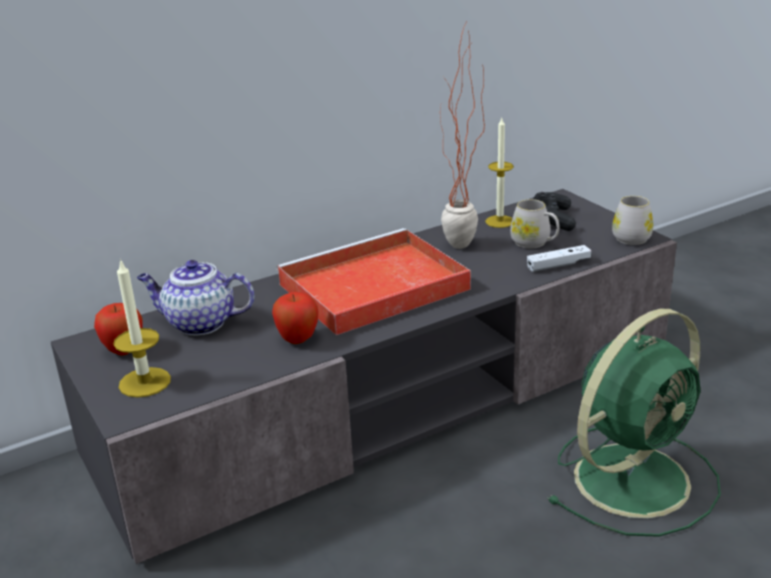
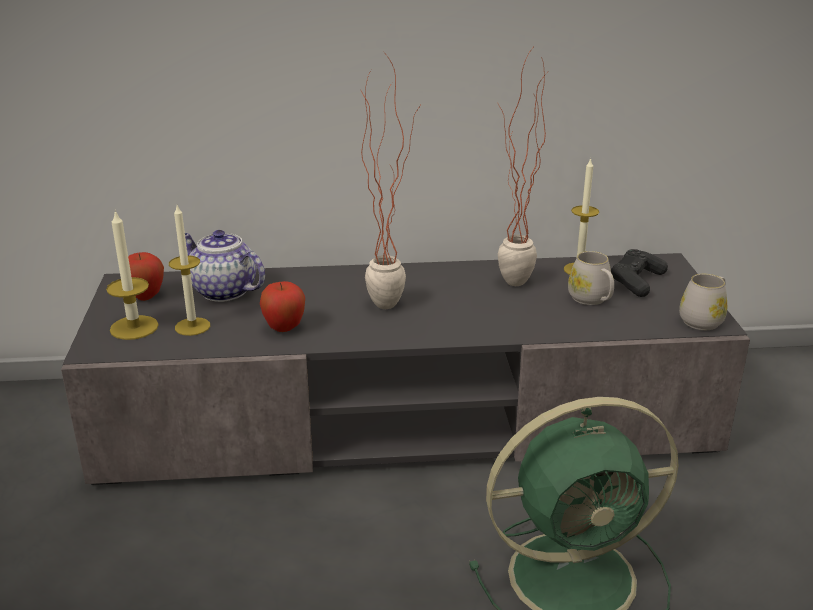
camera: 25 degrees right, 0 degrees up
red tray [277,228,471,335] -> potted plant [360,55,422,309]
white game controller [527,245,591,272] -> none
none -> candle [169,205,210,336]

